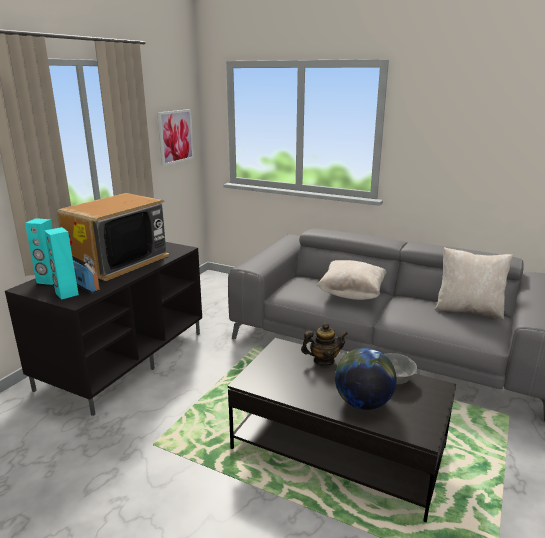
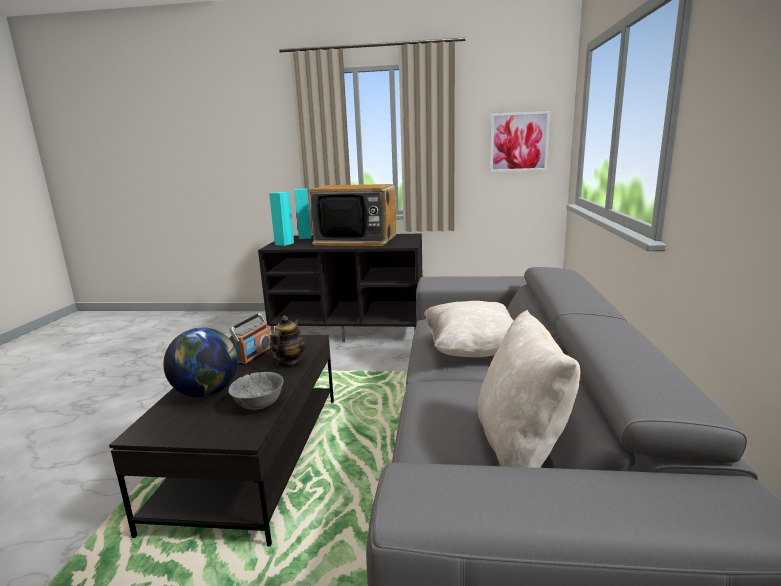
camera: 70 degrees right, 5 degrees down
radio [72,256,100,293] -> radio moved to [229,313,271,366]
teapot [301,323,348,366] -> teapot turned 135 degrees counterclockwise [270,315,306,367]

